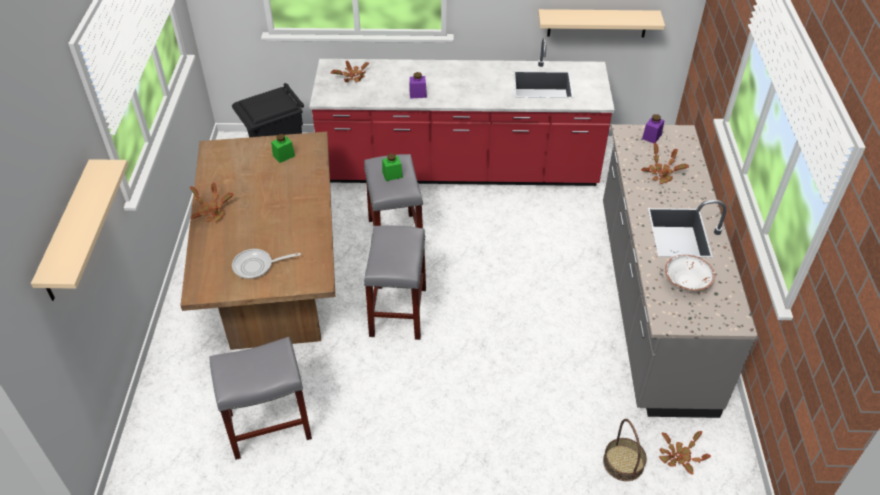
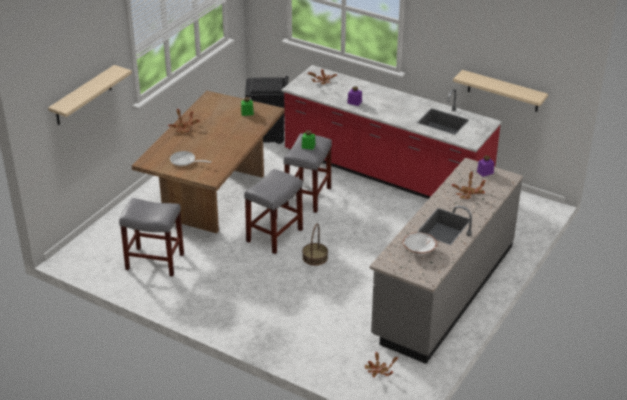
camera: 30 degrees right, 10 degrees down
basket [603,419,647,481] -> basket moved to [302,223,328,266]

